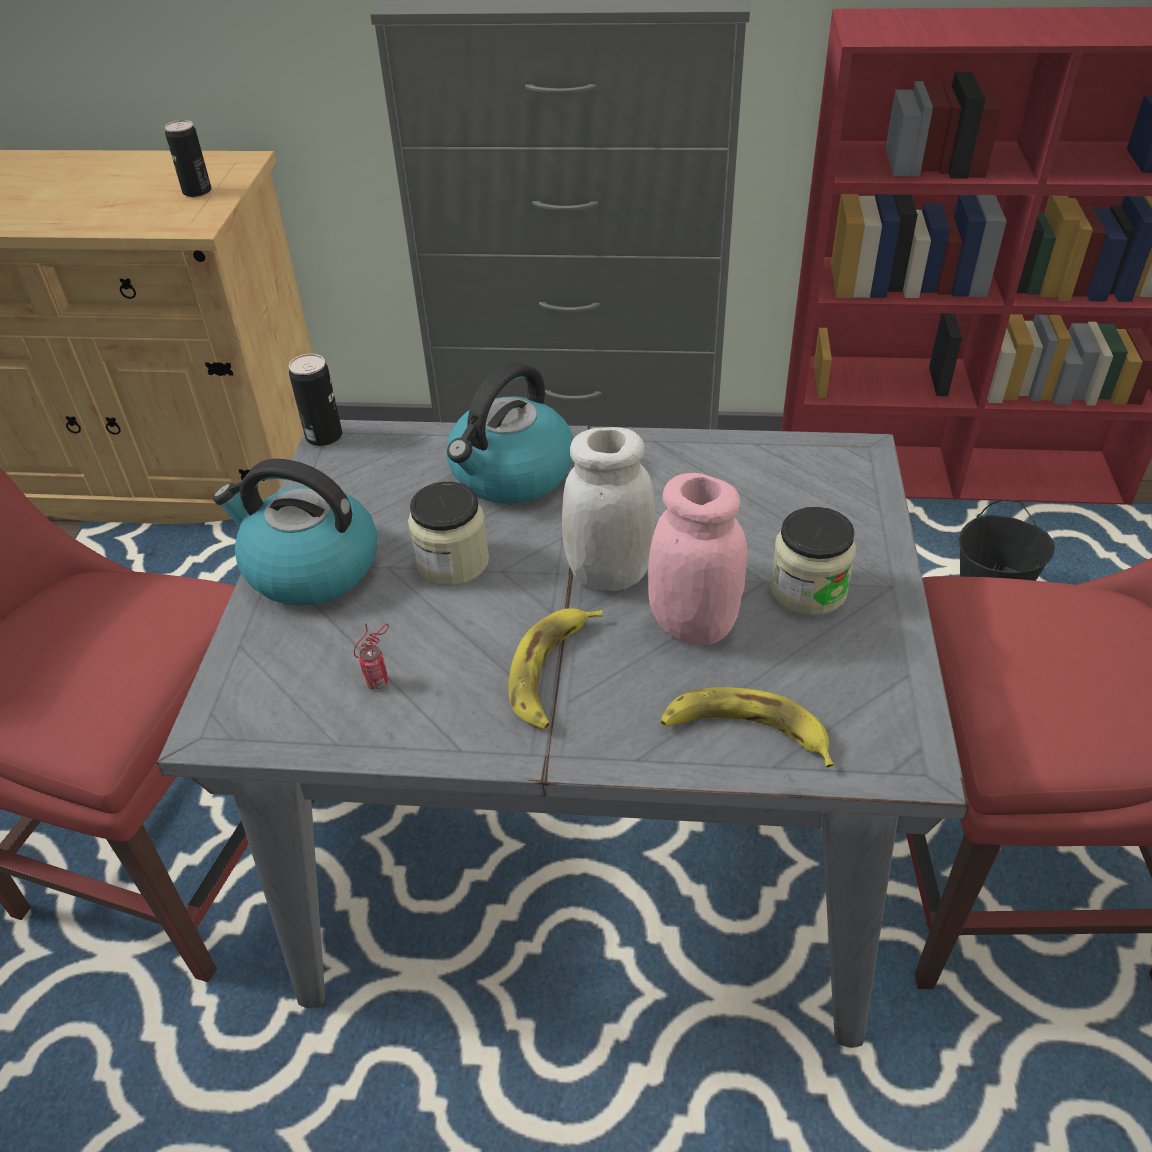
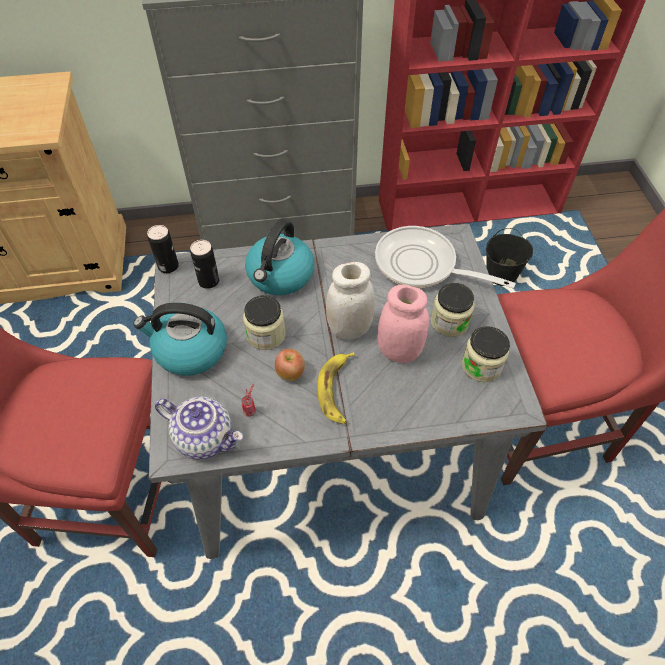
camera: 15 degrees left, 10 degrees up
can [165,120,212,197] -> can moved to [190,240,219,289]
banana [660,687,834,768] -> none
none -> teapot [155,397,243,460]
none -> apple [275,349,305,381]
none -> frying pan [375,226,516,288]
none -> jar [462,326,510,382]

